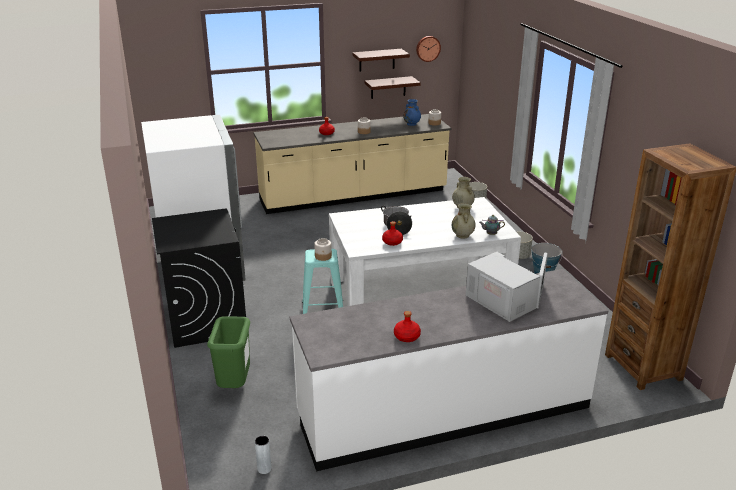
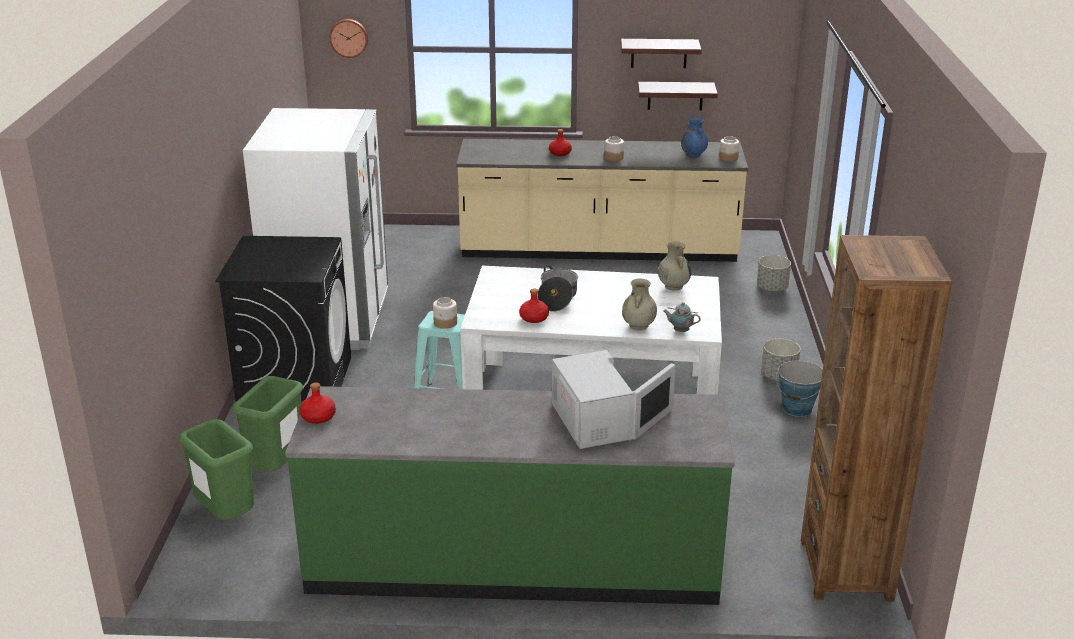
camera: 20 degrees right, 0 degrees up
grey vase [255,436,272,474] -> none
white counter [290,269,609,471] -> green counter [285,386,735,605]
red bottle [394,311,421,342] -> red bottle moved to [299,382,336,424]
wall clock [416,36,441,62] -> wall clock moved to [329,19,368,58]
none -> green trash can [179,419,254,520]

